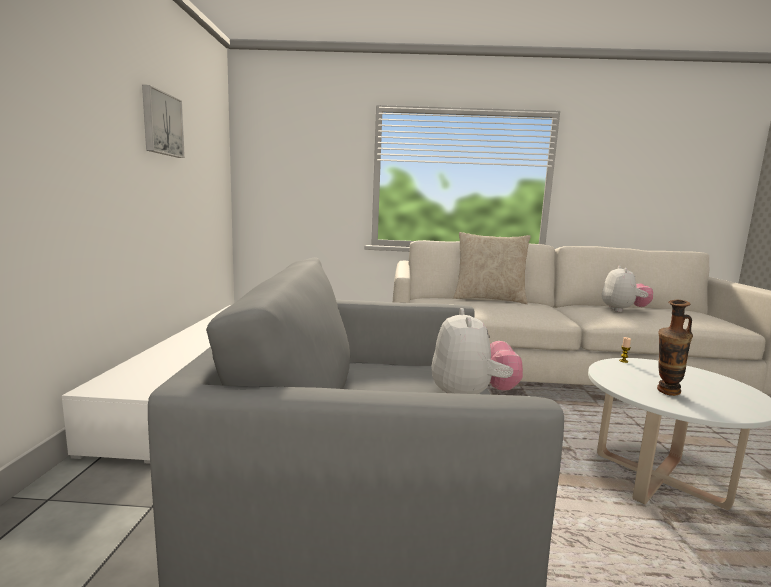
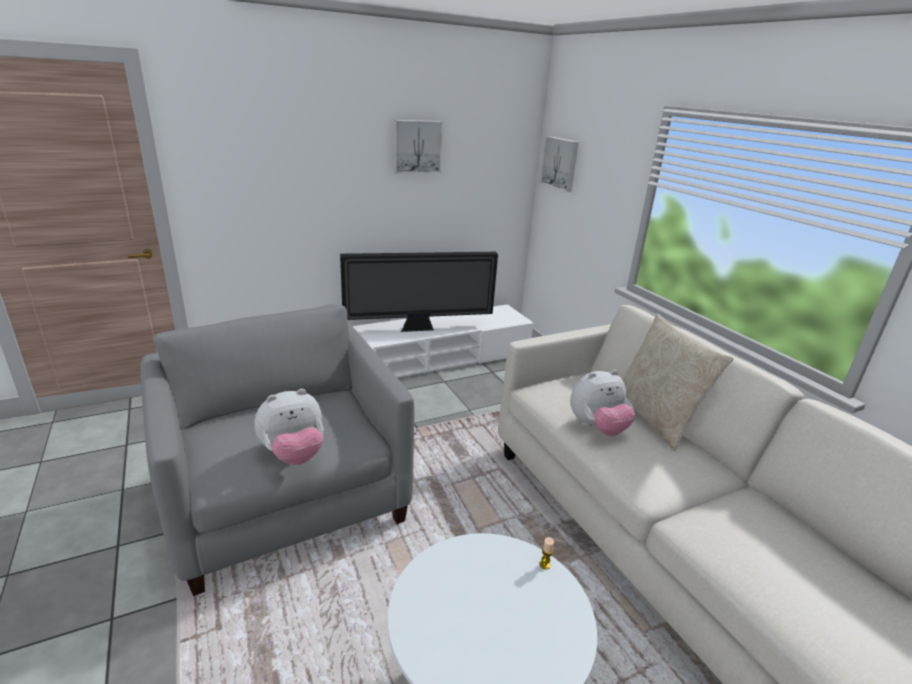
camera: 60 degrees right, 15 degrees up
plush toy [602,266,653,312] -> plush toy moved to [570,370,635,436]
vase [657,300,693,396] -> none
none -> television [340,252,498,332]
none -> picture [540,136,579,192]

